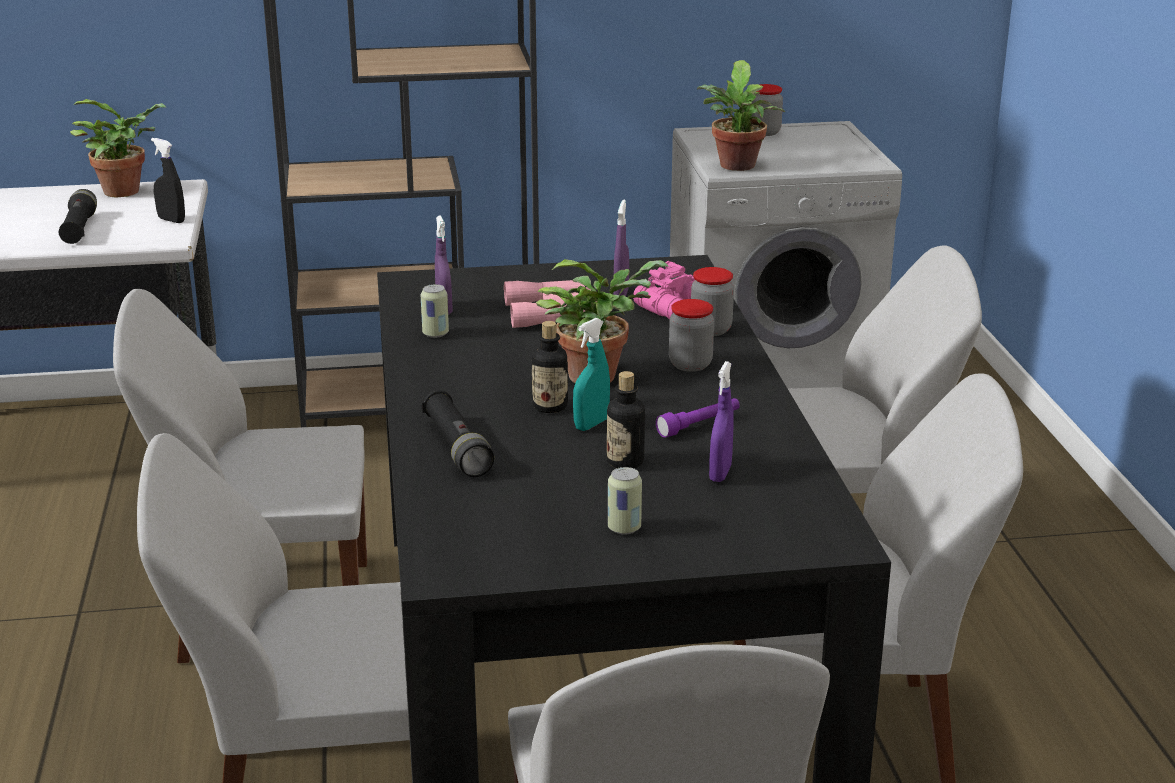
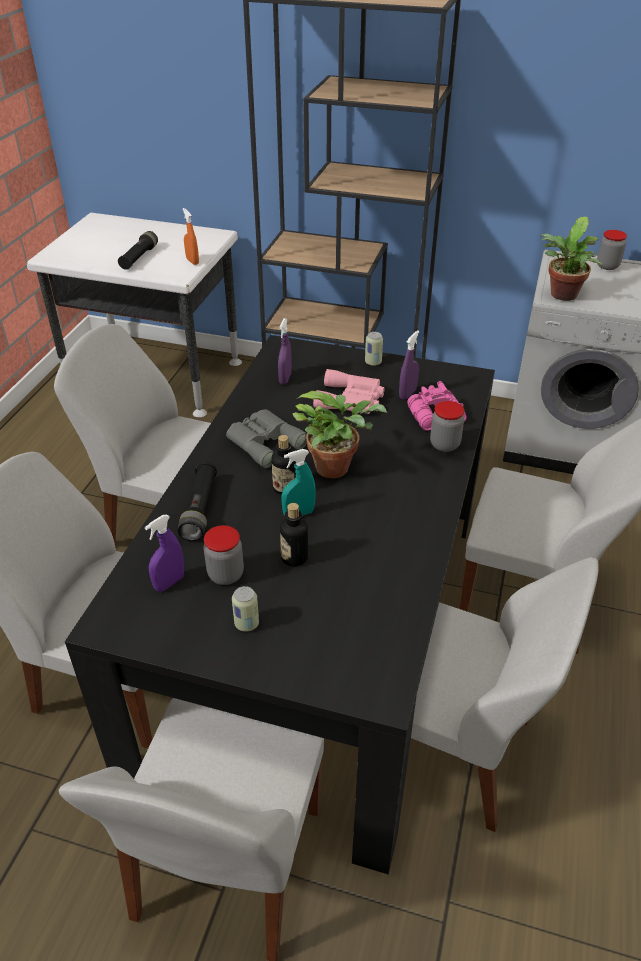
camera: 25 degrees right, 15 degrees up
potted plant [70,99,166,197] -> none
black spray bottle [151,138,185,223] -> orange spray bottle [182,208,199,265]
can [420,284,449,338] -> can moved to [365,332,383,366]
purple flashlight [656,398,740,438] -> none
jar [669,299,714,372] -> jar moved to [204,525,244,585]
purple spray bottle [709,361,734,482] -> purple spray bottle moved to [145,515,184,592]
none -> grey binoculars [226,409,307,468]

